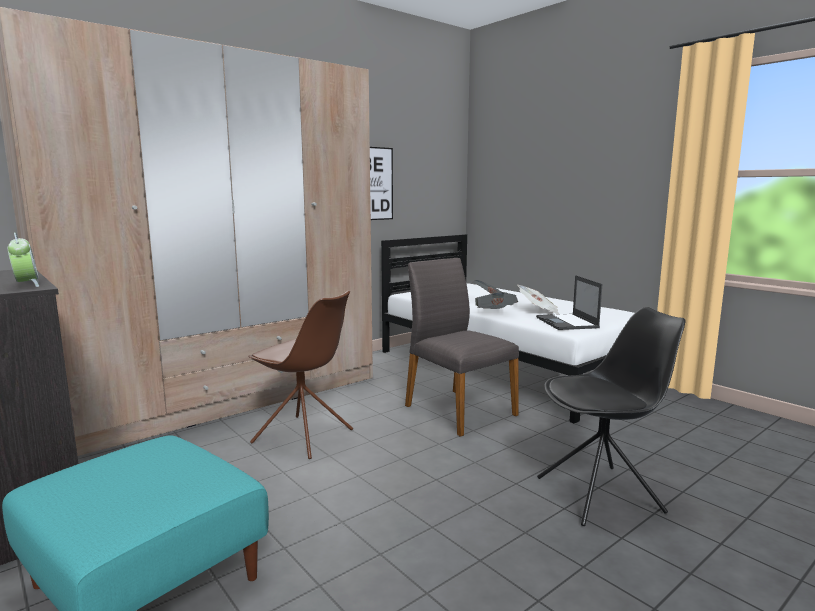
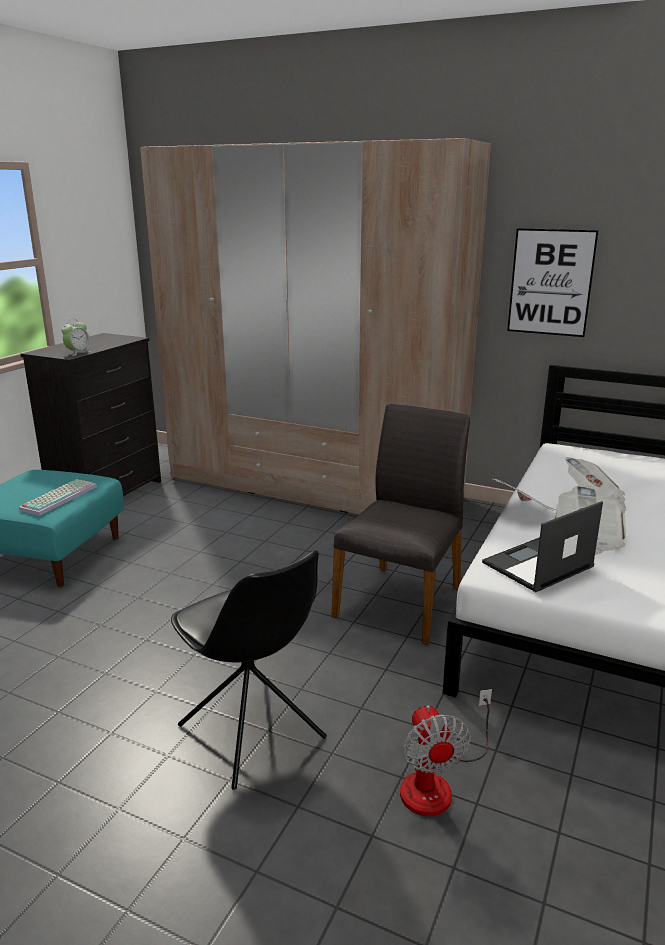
camera: 65 degrees right, 10 degrees up
brown chair [248,291,353,459] -> none
none -> keyboard [19,479,97,516]
none -> fan [400,689,492,816]

